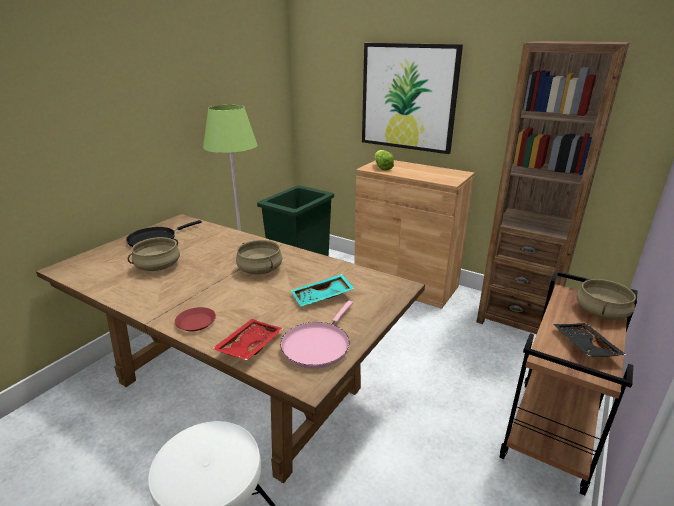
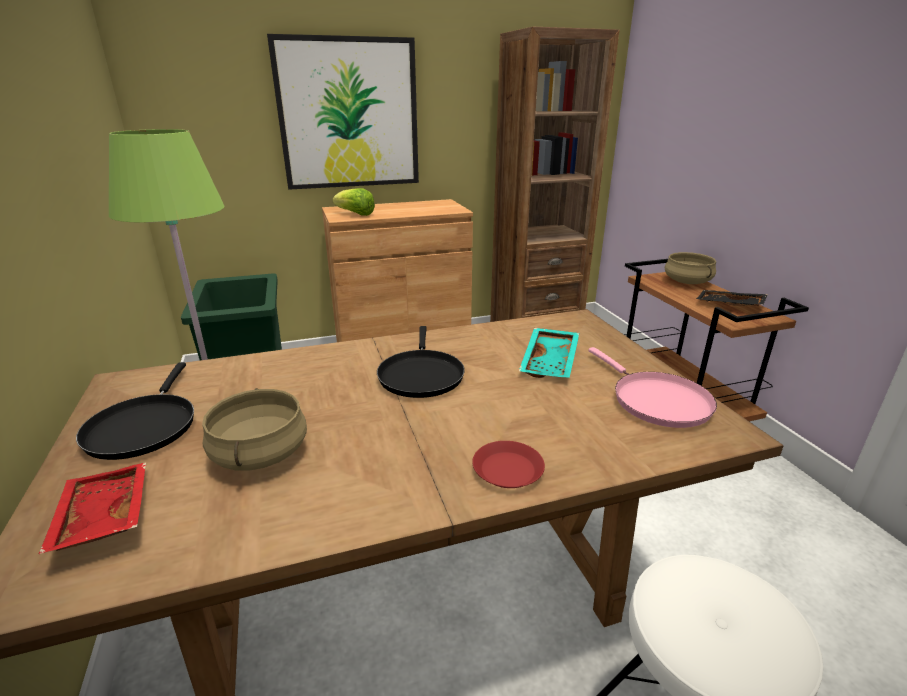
camera: 50 degrees left, 0 degrees up
red tray [212,319,283,360] -> red tray moved to [39,462,146,554]
beige cooking pot [236,240,283,274] -> black frying pan [377,326,465,398]

